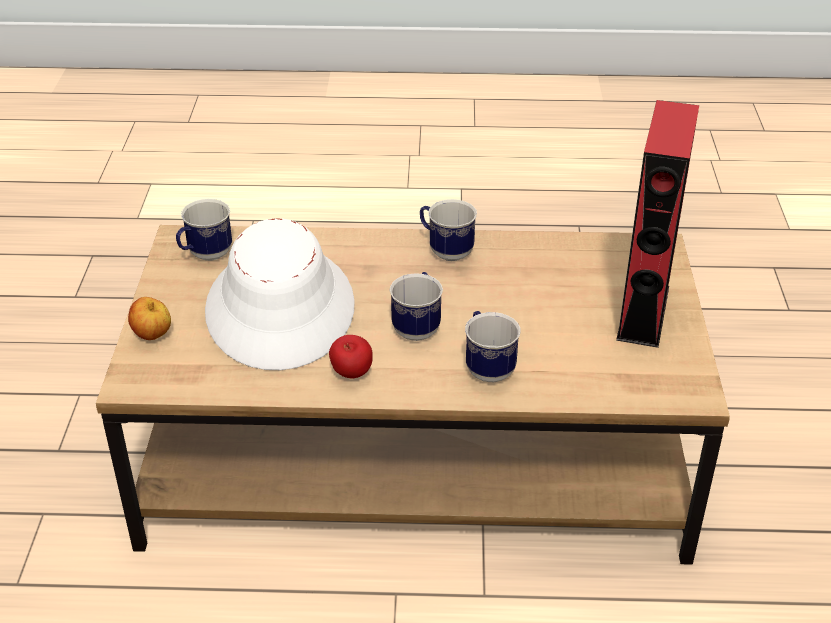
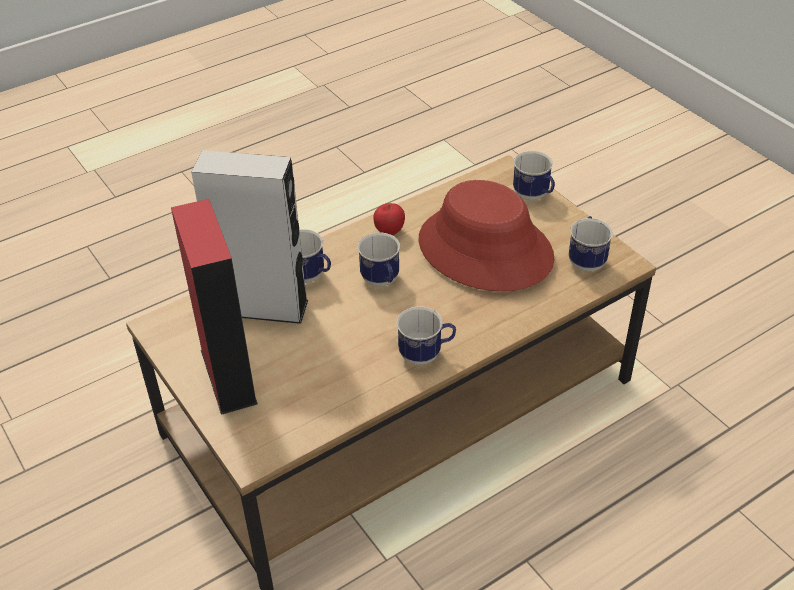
camera: 145 degrees right, 5 degrees up
apple [128,297,171,340] -> mug [513,151,555,201]
white hat [205,218,355,370] -> red hat [418,180,554,291]
none -> grey speaker [191,150,308,324]

